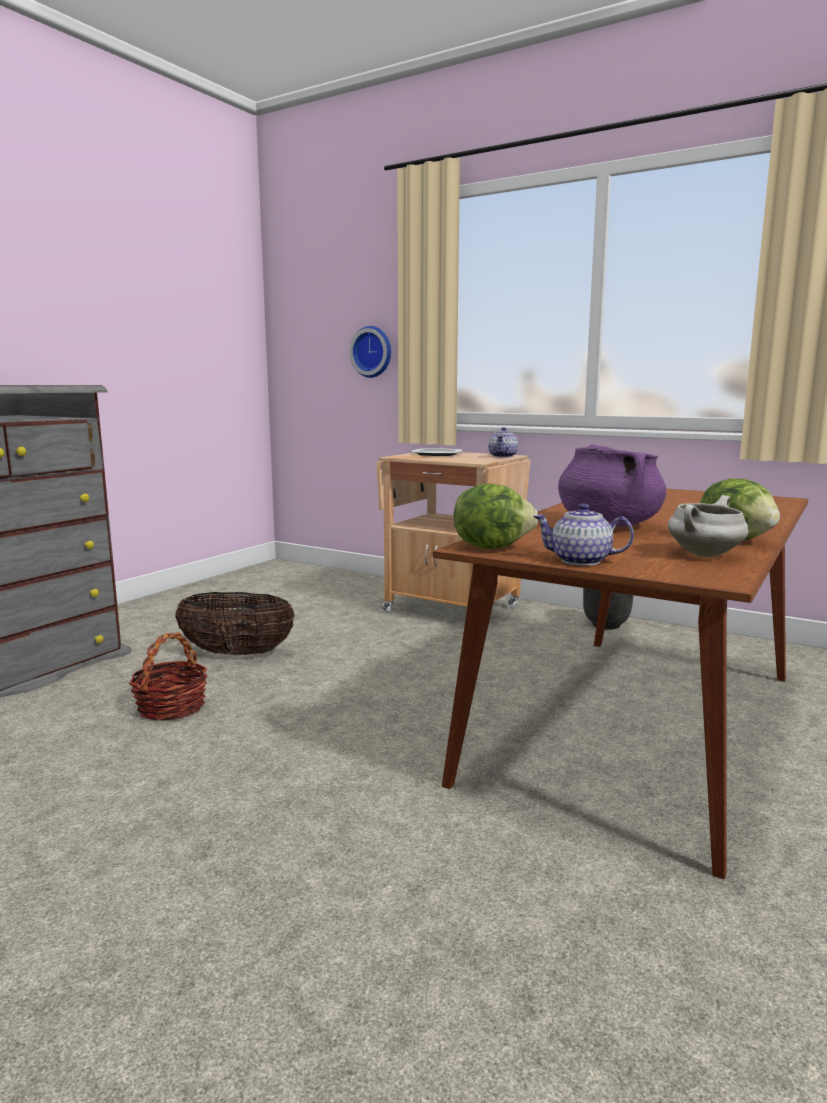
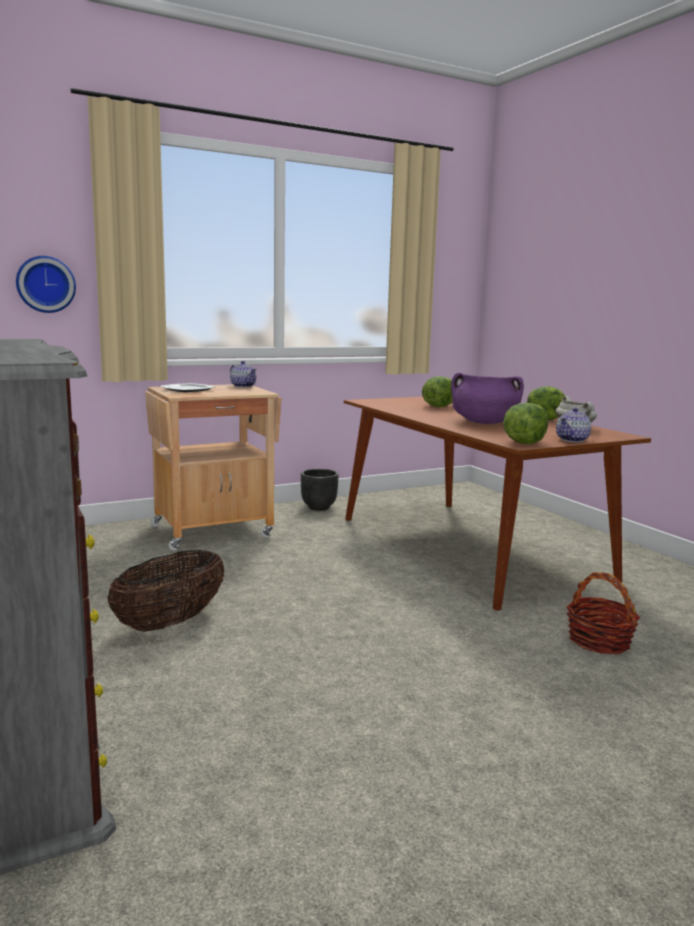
camera: 60 degrees left, 0 degrees up
basket [129,632,208,721] -> basket moved to [566,572,640,654]
none -> lettuce [422,376,452,407]

